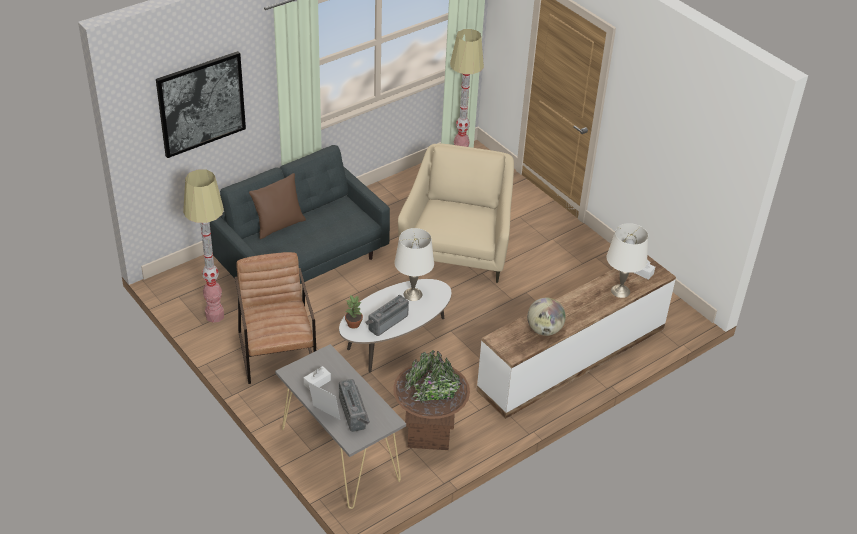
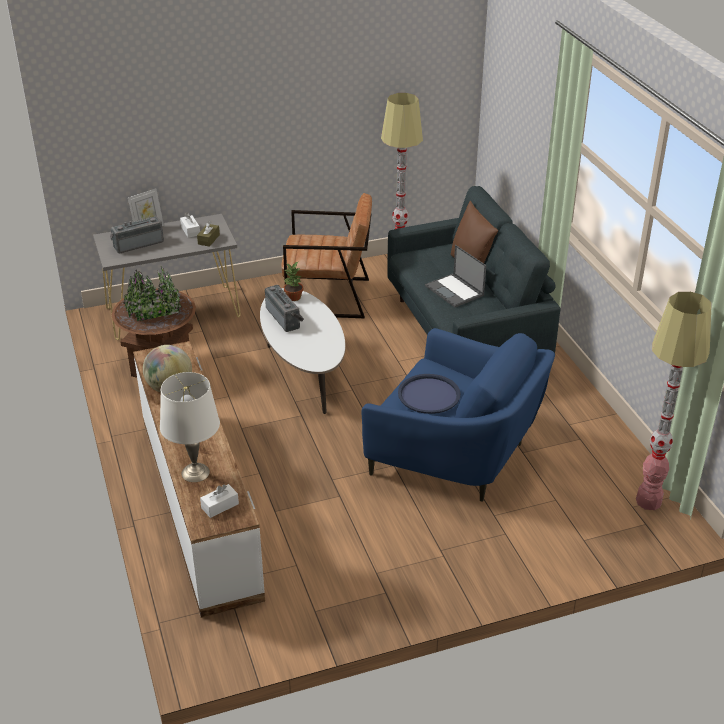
camera: 110 degrees right, 5 degrees down
picture [156,51,246,158] -> none
radio [339,379,370,432] -> radio turned 150 degrees clockwise [110,216,164,253]
white table lamp [394,228,434,301] -> none
beige armchair [398,144,514,283] -> blue armchair [361,328,555,502]
none -> brown tissue box [197,221,220,247]
none -> blue tray [398,374,461,414]
none -> laptop [425,245,486,307]

